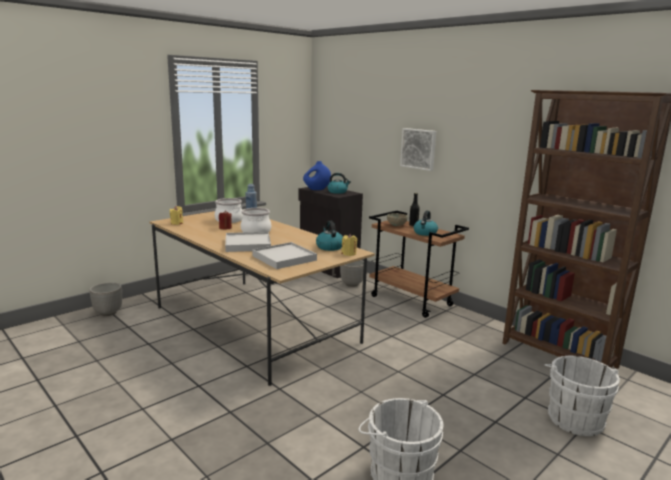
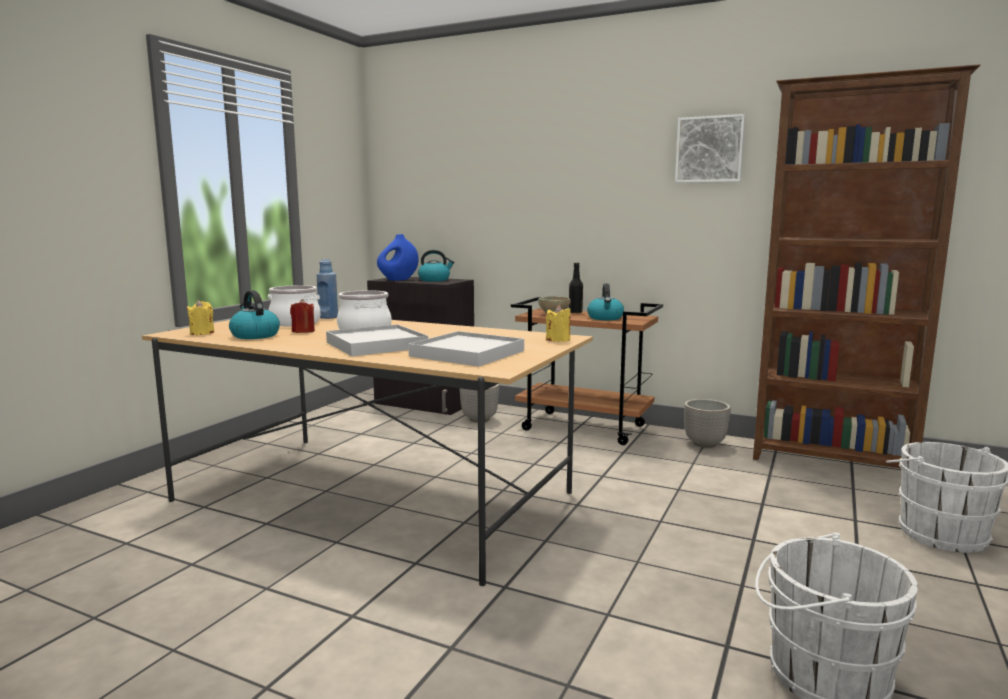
camera: 20 degrees left, 5 degrees down
planter [89,282,122,316] -> planter moved to [684,399,731,448]
kettle [316,221,343,251] -> kettle moved to [229,290,280,339]
picture [400,128,436,171] -> picture moved to [675,114,745,183]

